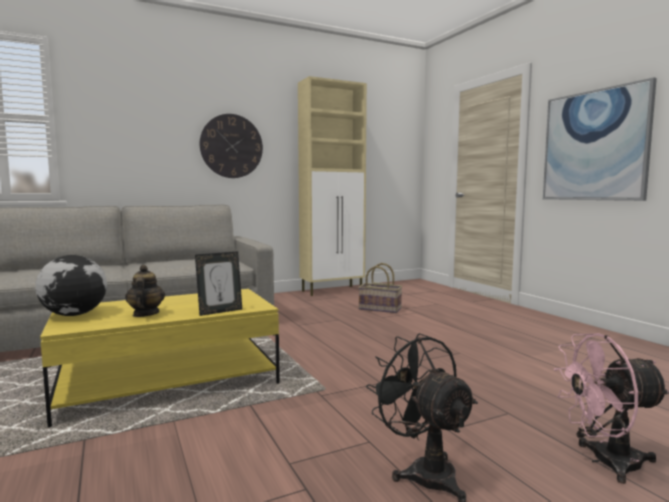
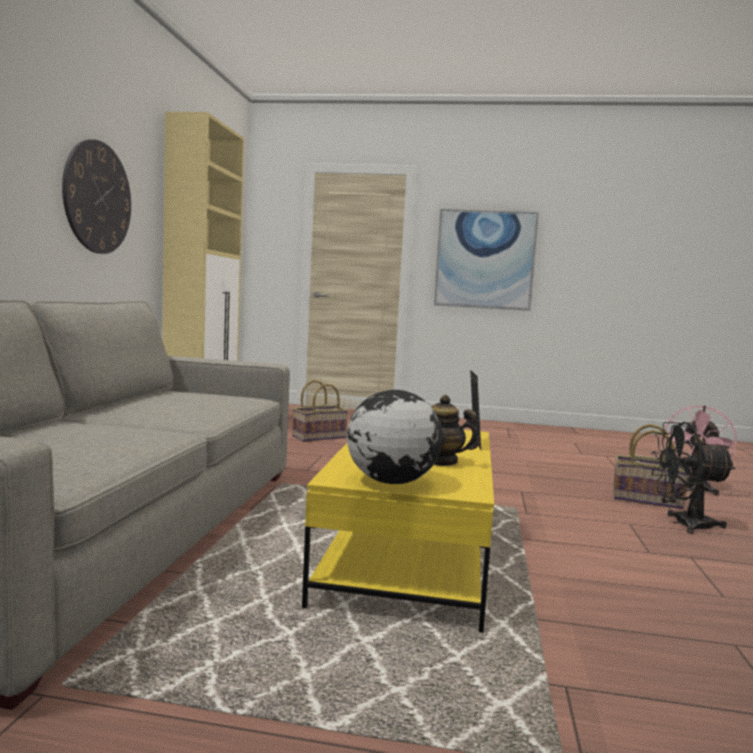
camera: 55 degrees left, 0 degrees up
none -> basket [613,424,688,509]

